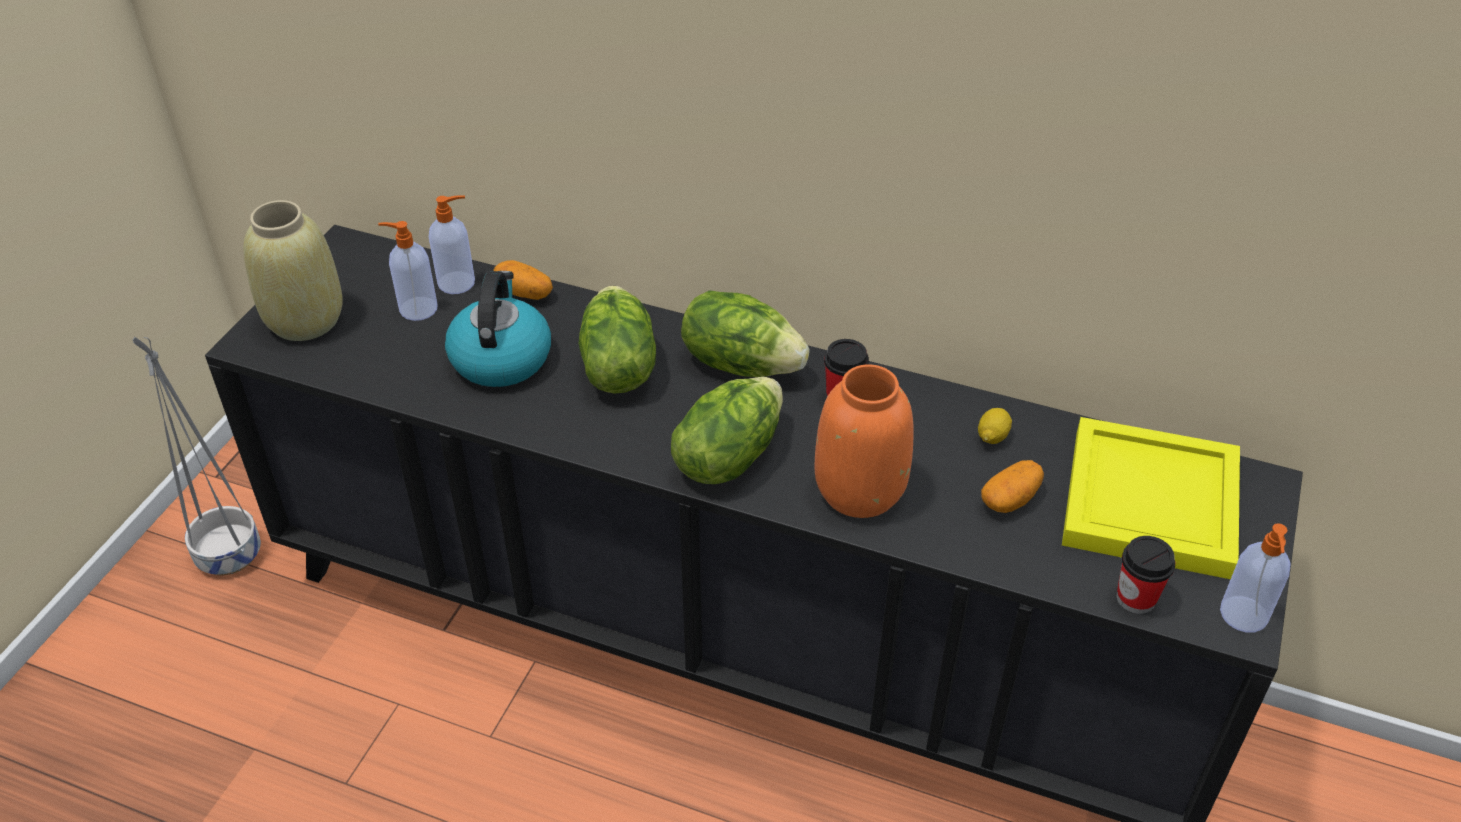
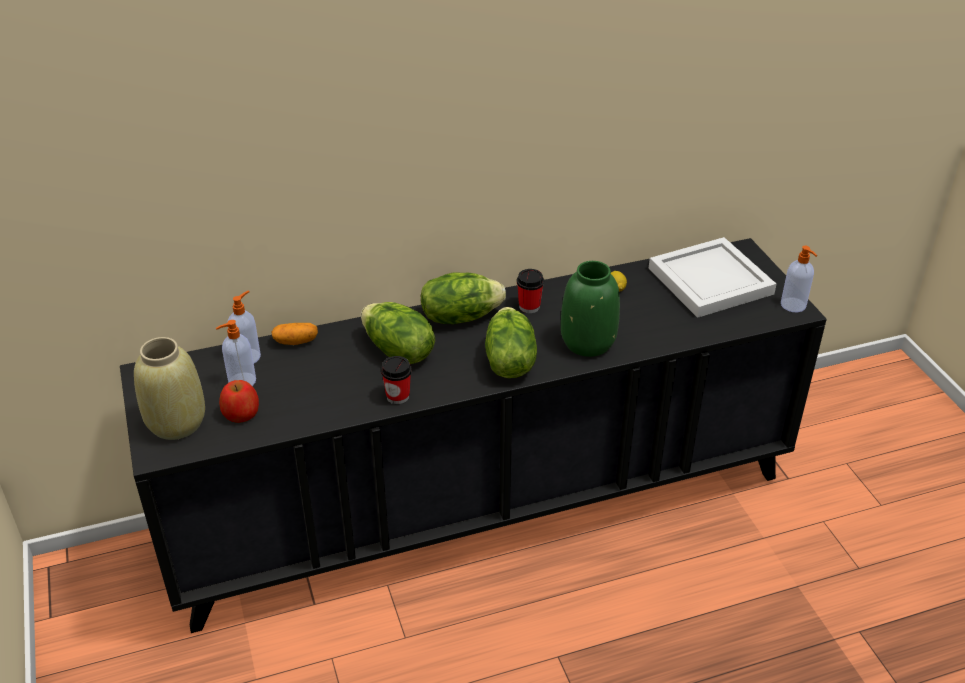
camera: 40 degrees left, 5 degrees down
grey planter [133,337,261,576] -> none
kettle [445,271,551,387] -> none
orange vase [815,364,914,518] -> green vase [561,261,620,357]
potato [981,460,1044,513] -> none
yellow tray [1062,417,1240,579] -> white tray [648,237,776,318]
cup [1117,536,1175,614] -> cup moved to [381,356,412,404]
none -> apple [219,380,259,423]

